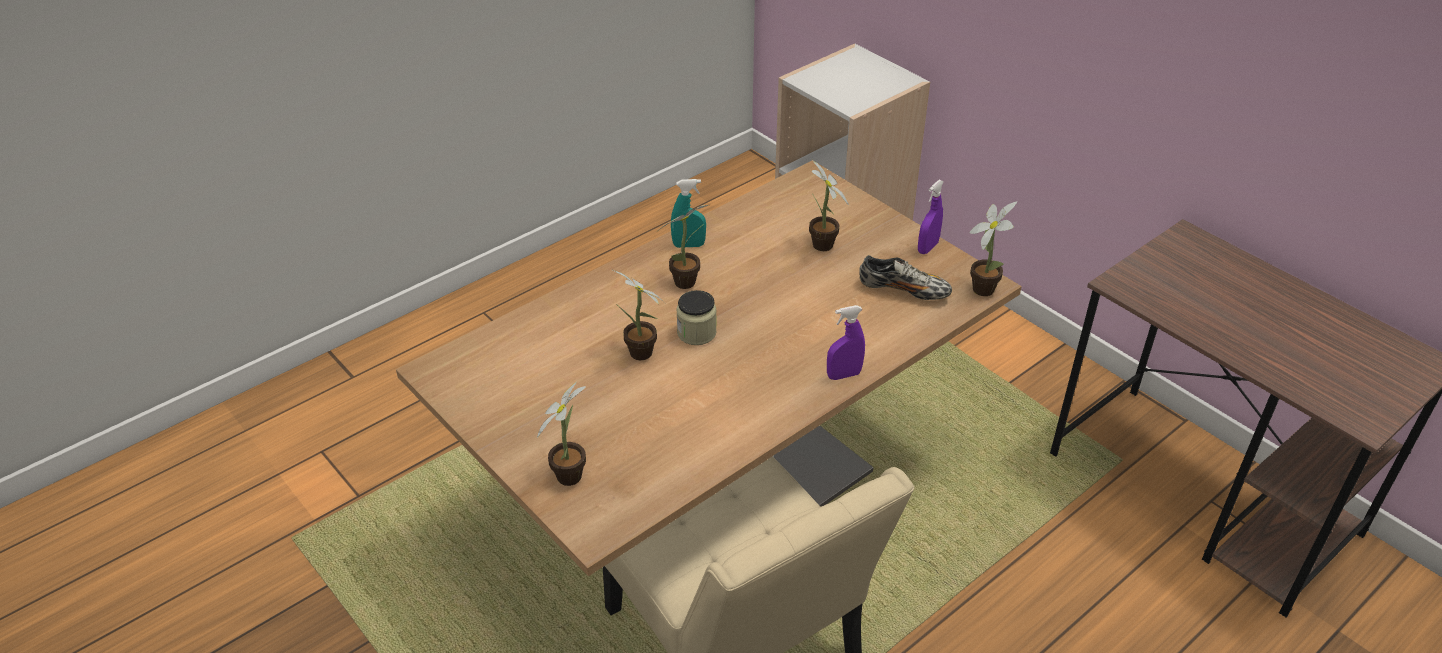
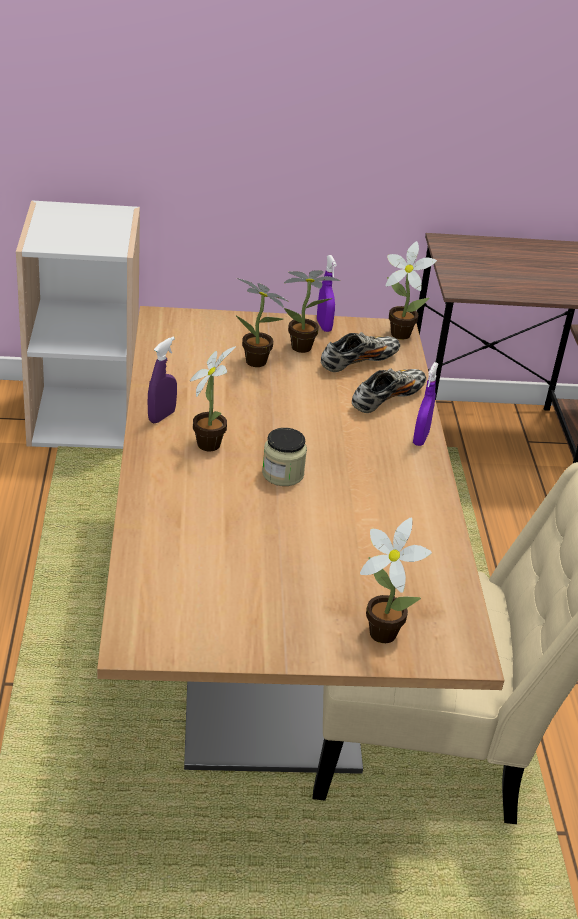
camera: 55 degrees left, 5 degrees down
potted plant [611,269,665,360] -> potted plant moved to [284,270,340,353]
turquoise spray bottle [671,179,706,248] -> purple spray bottle [148,337,177,423]
none -> shoe [352,368,426,413]

